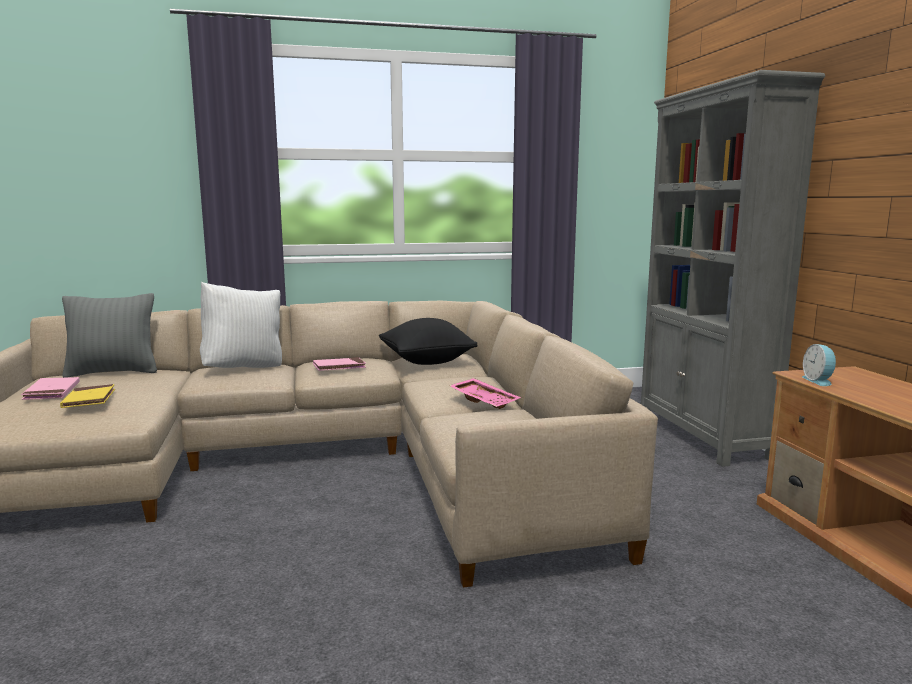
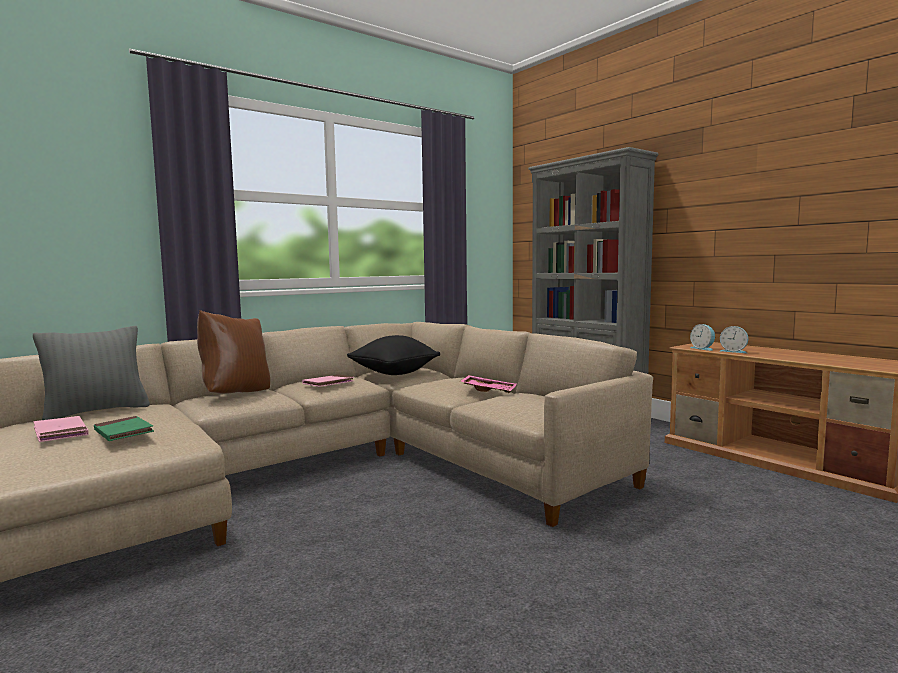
camera: 25 degrees left, 5 degrees down
yellow book [60,384,115,408] -> green book [94,416,154,441]
white pillow [200,282,282,368] -> brown pillow [197,310,270,394]
none -> alarm clock [720,326,748,353]

